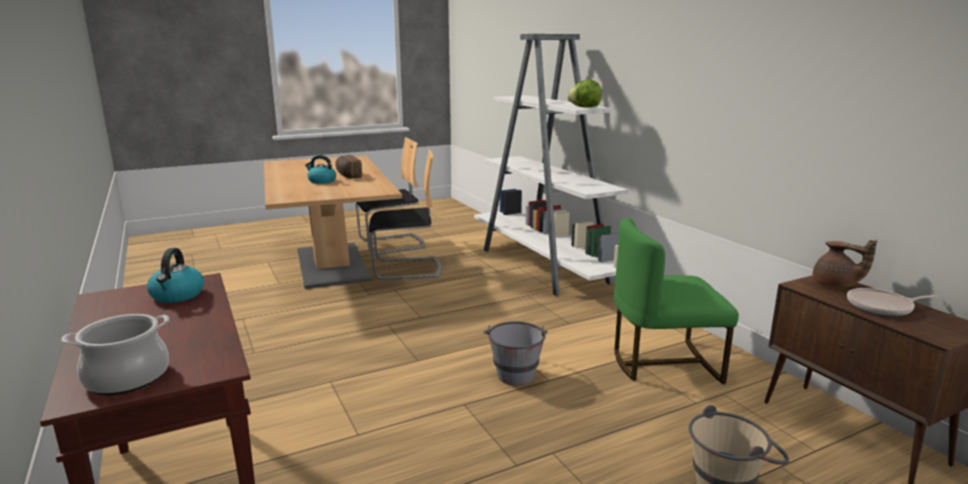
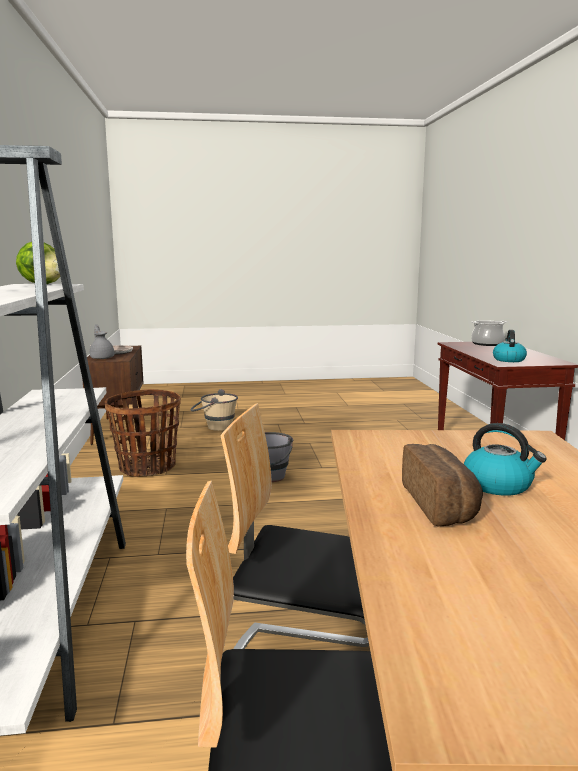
camera: 160 degrees left, 5 degrees down
green chair [614,218,739,384] -> basket [105,389,181,477]
brown teapot [813,240,877,288] -> grey teapot [90,324,115,359]

